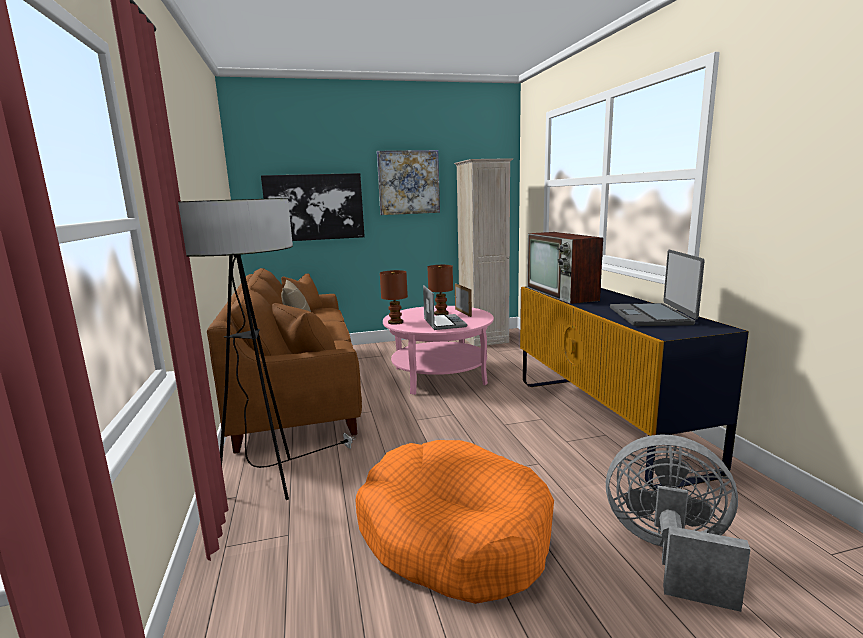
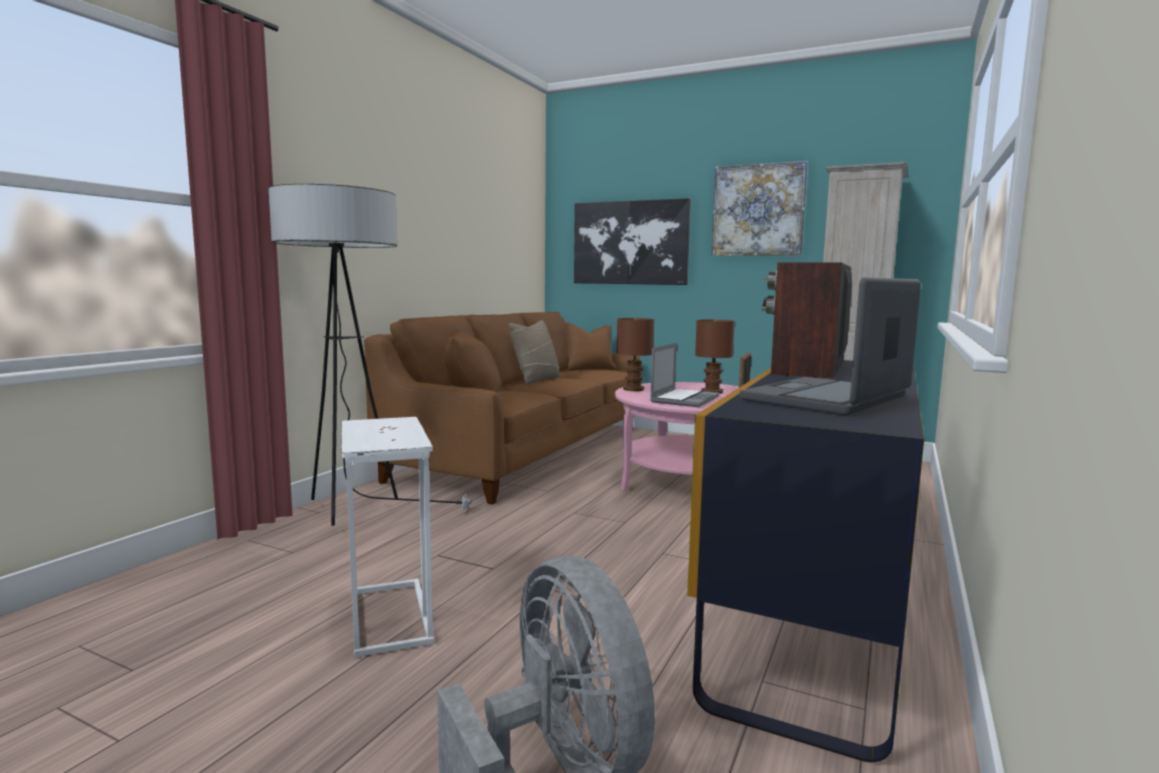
camera: 40 degrees right, 5 degrees down
orange dog bed [355,440,554,604] -> white side table [342,417,434,658]

